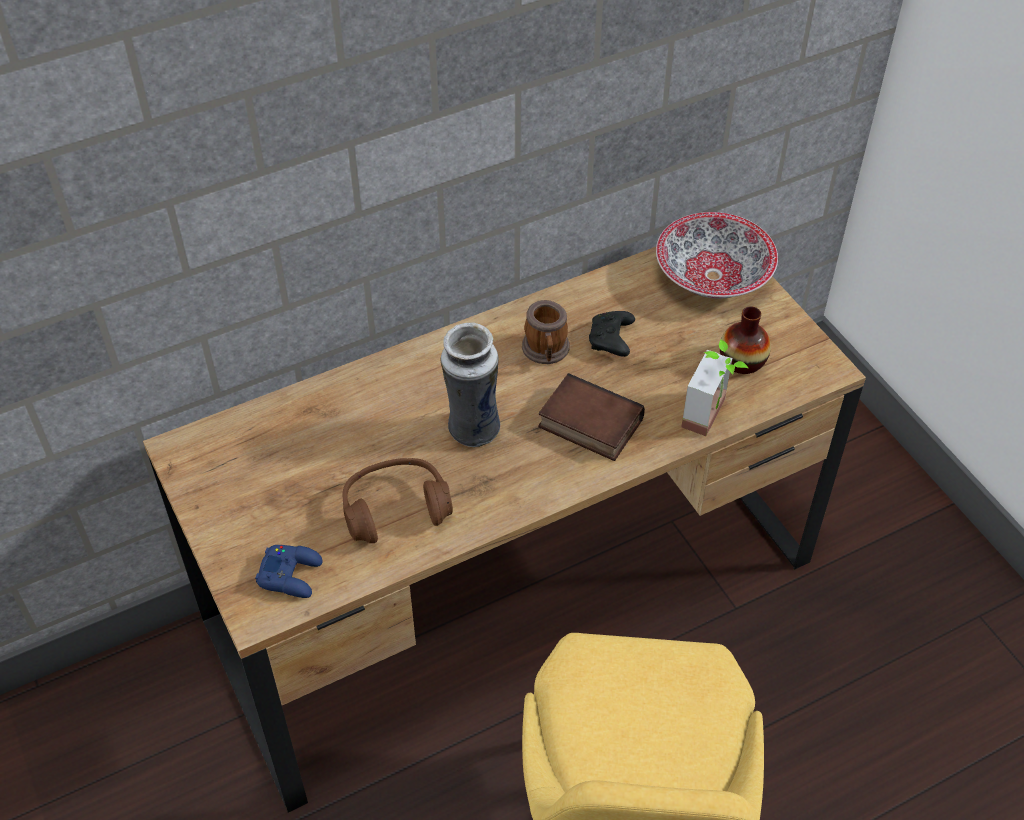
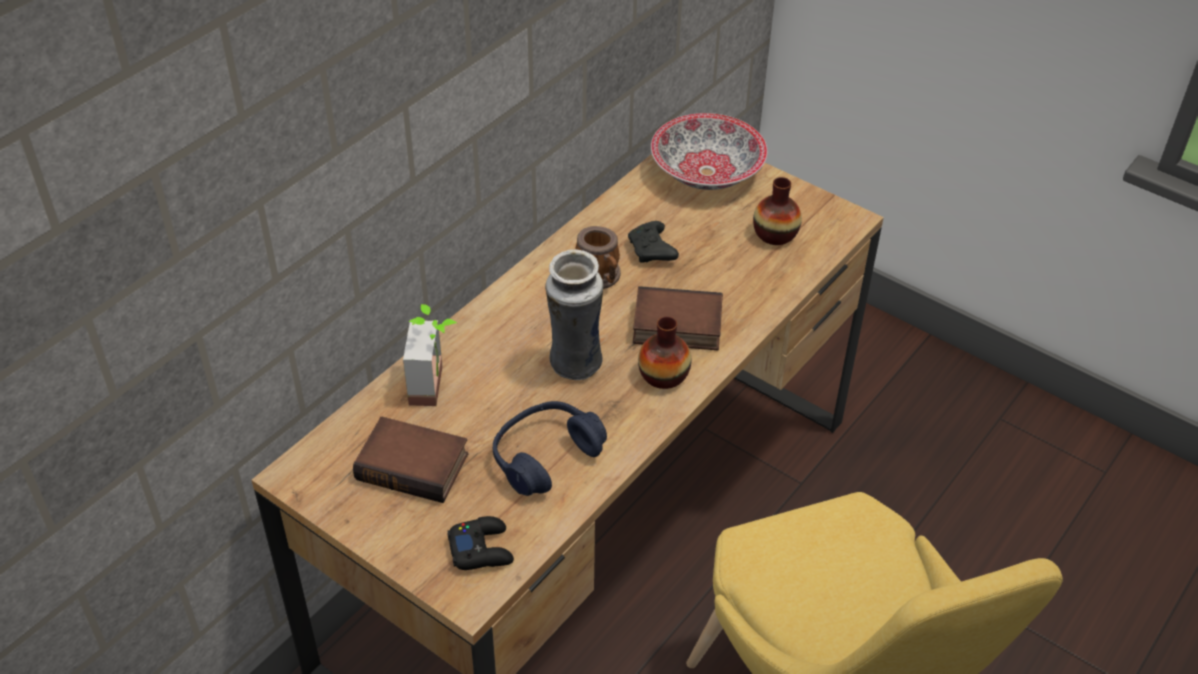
camera: 25 degrees left, 5 degrees down
blue game controller [255,545,323,598] -> black game controller [447,516,514,570]
brown headphones [343,458,453,543] -> blue headphones [493,401,607,496]
potted plant [681,340,748,436] -> potted plant moved to [403,304,457,406]
none -> book [353,417,468,503]
none -> vase [638,316,692,389]

